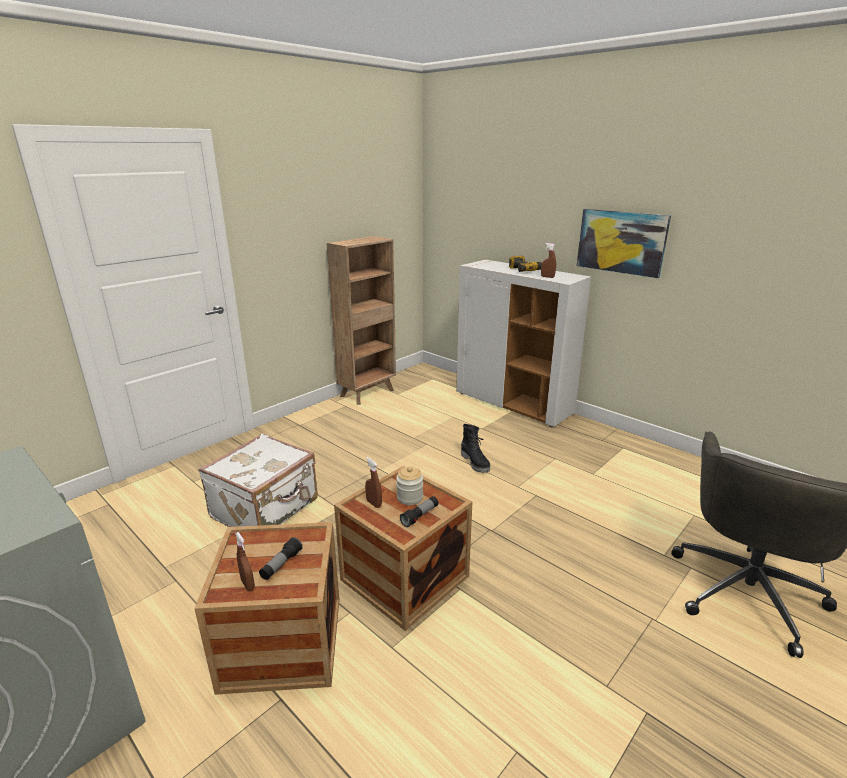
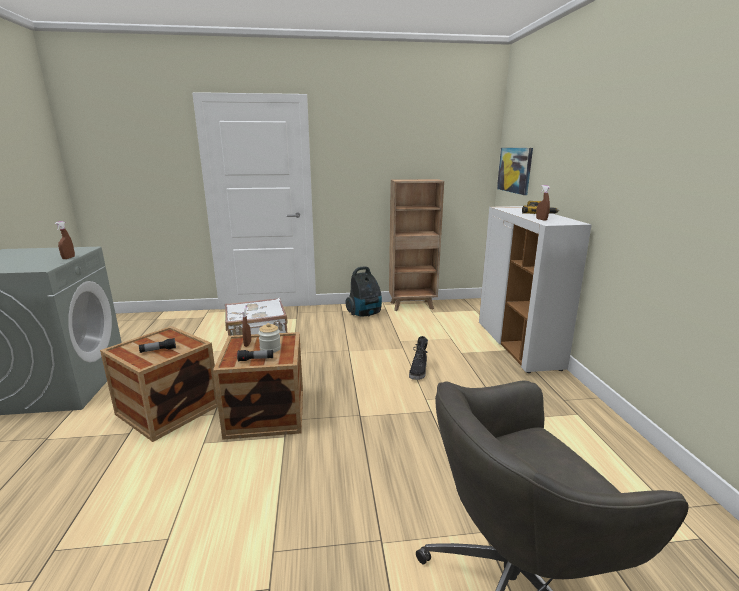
camera: 40 degrees right, 5 degrees down
brown spray bottle [235,532,255,591] -> brown spray bottle moved to [55,221,75,259]
picture [577,209,671,278] -> picture moved to [497,148,533,195]
none -> vacuum cleaner [345,266,382,317]

